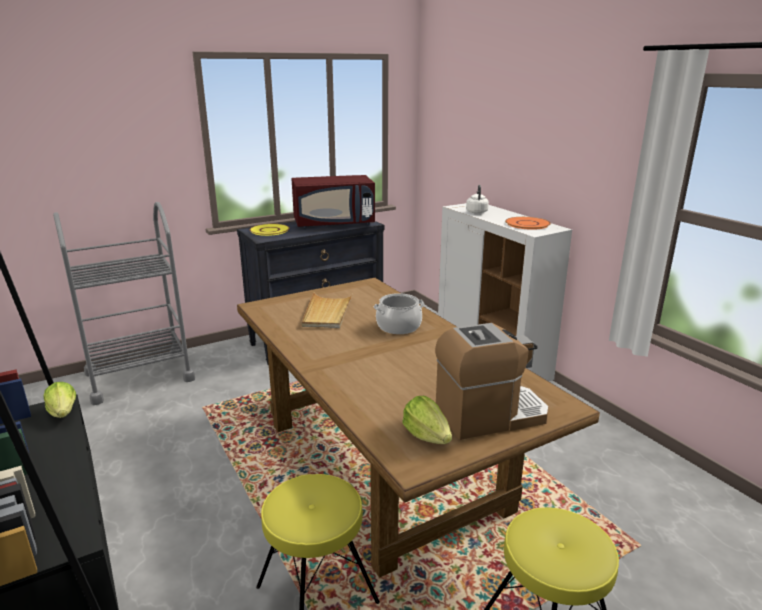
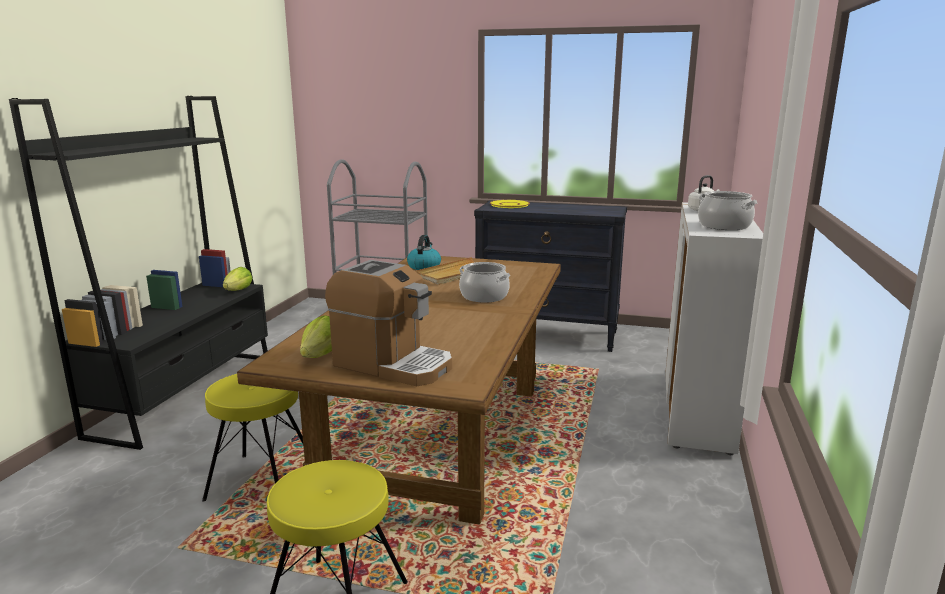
camera: 45 degrees right, 5 degrees down
red microwave [292,175,375,228] -> none
orange plate [505,217,551,230] -> cooking pot [698,191,758,230]
none -> kettle [407,235,441,270]

